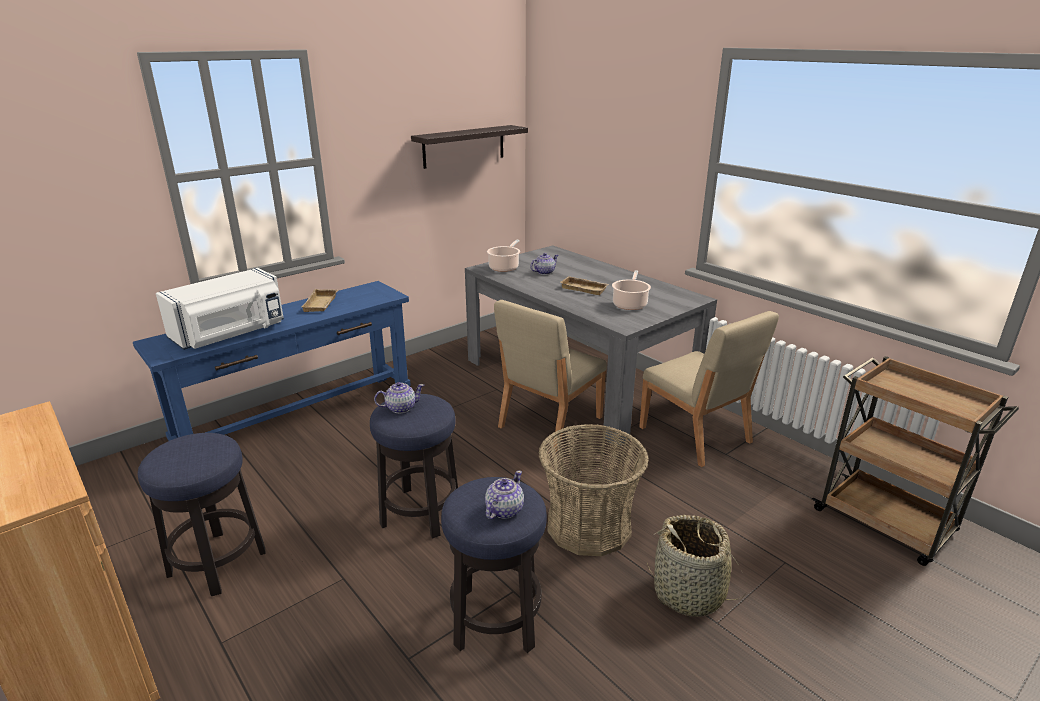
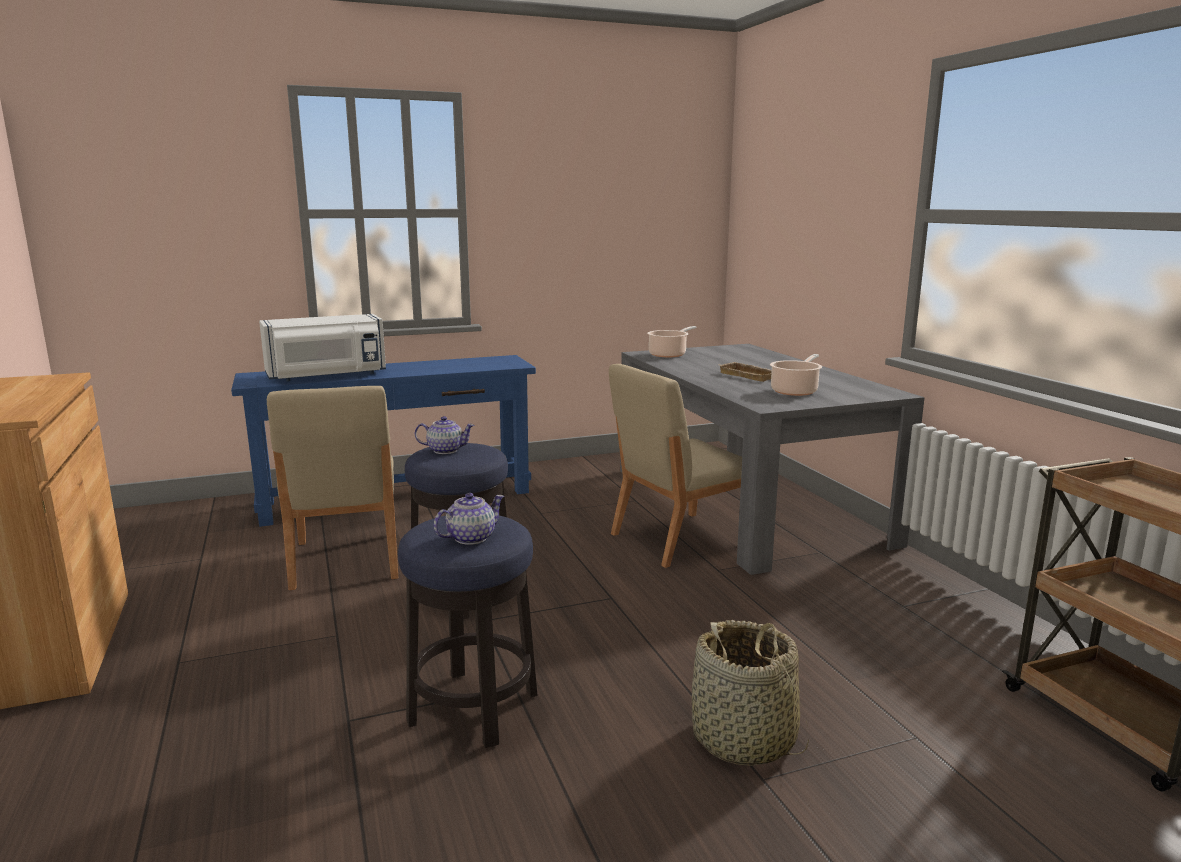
camera: 20 degrees right, 10 degrees down
stool [138,433,266,596] -> none
beige tray [301,289,338,312] -> none
shelf [411,125,528,169] -> none
teapot [530,253,558,275] -> none
basket [539,424,649,556] -> none
beige chair [639,311,779,467] -> beige chair moved to [267,386,398,590]

